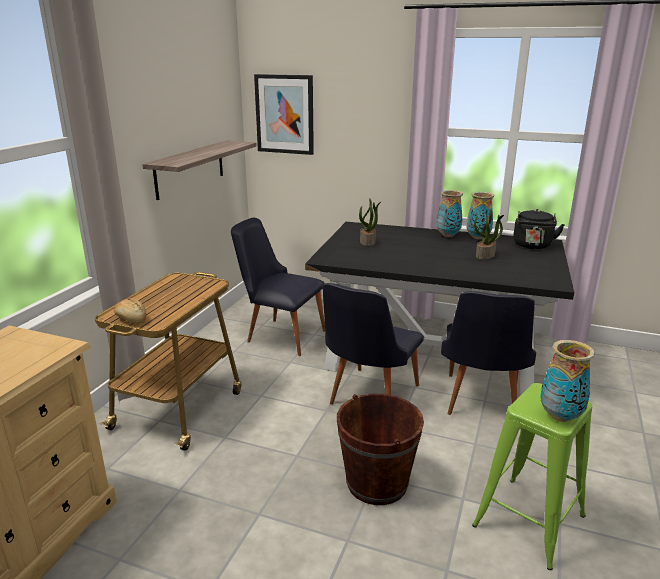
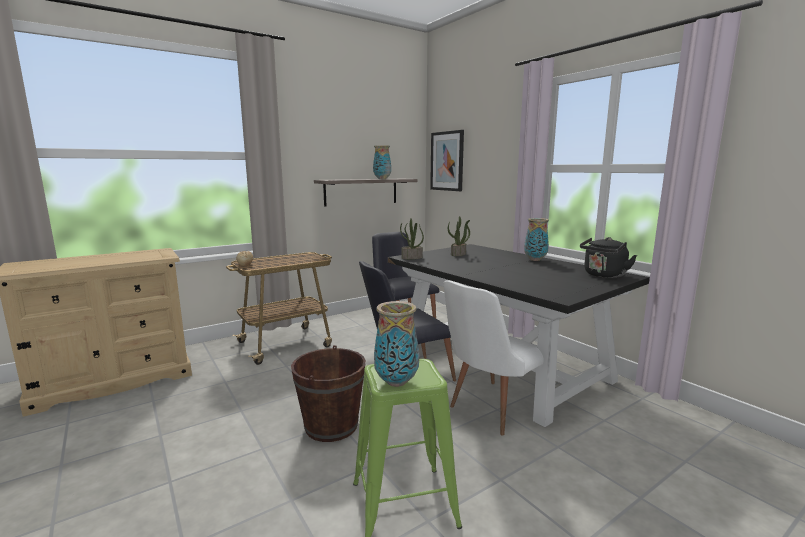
camera: 35 degrees right, 10 degrees down
black chair [441,291,536,415] -> white chair [443,280,544,436]
vase [467,192,494,240] -> vase moved to [373,145,391,179]
potted plant [474,209,504,260] -> potted plant moved to [400,218,424,259]

